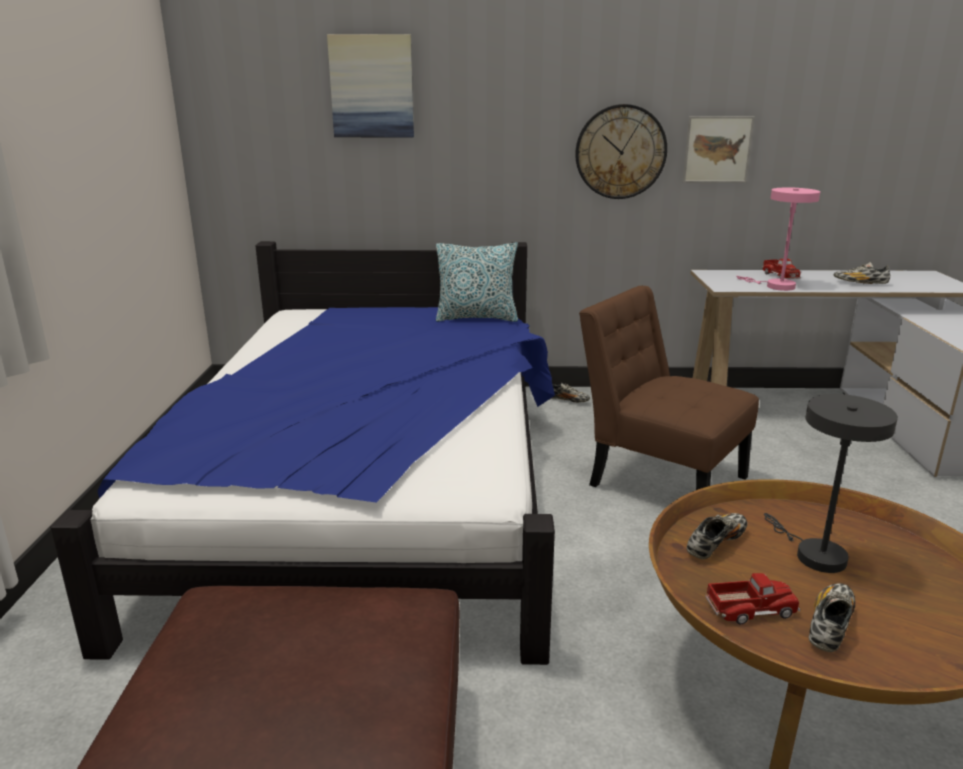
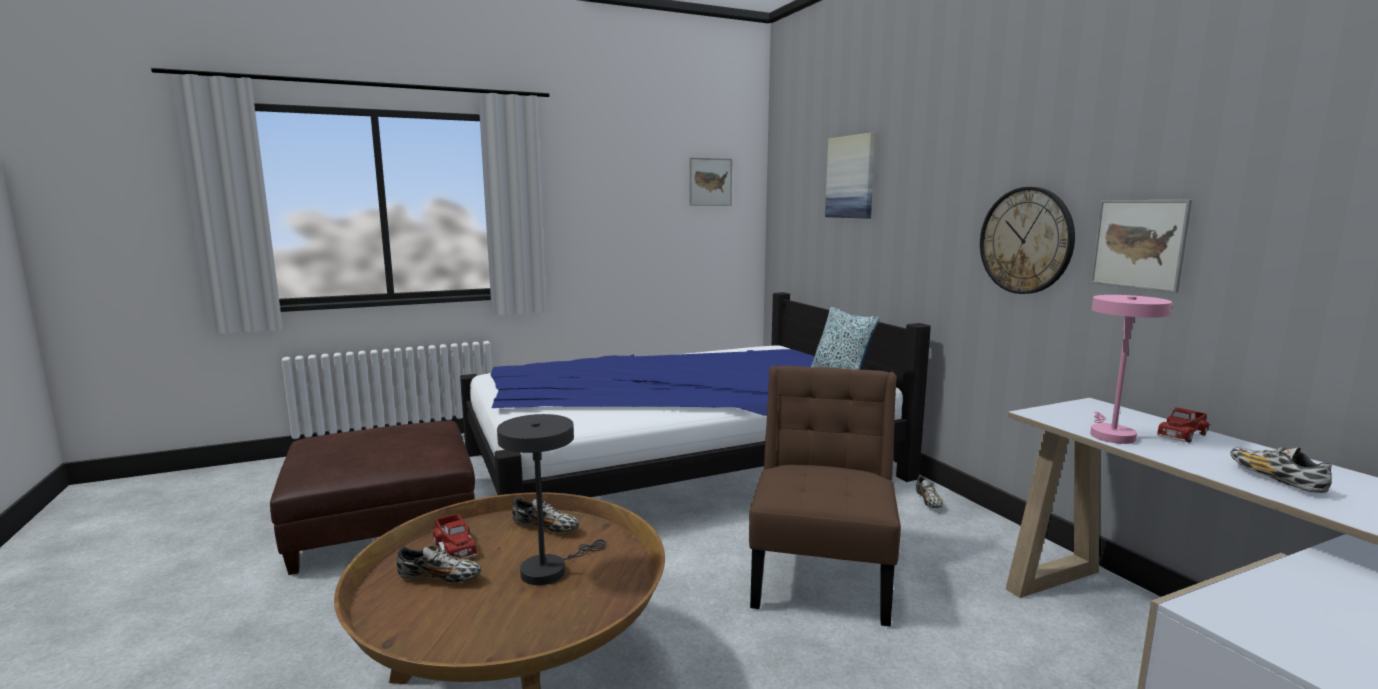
camera: 65 degrees right, 10 degrees down
none -> picture [689,157,732,206]

